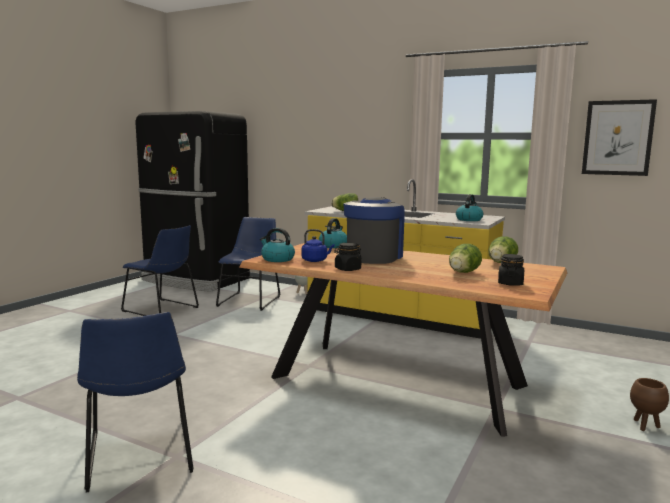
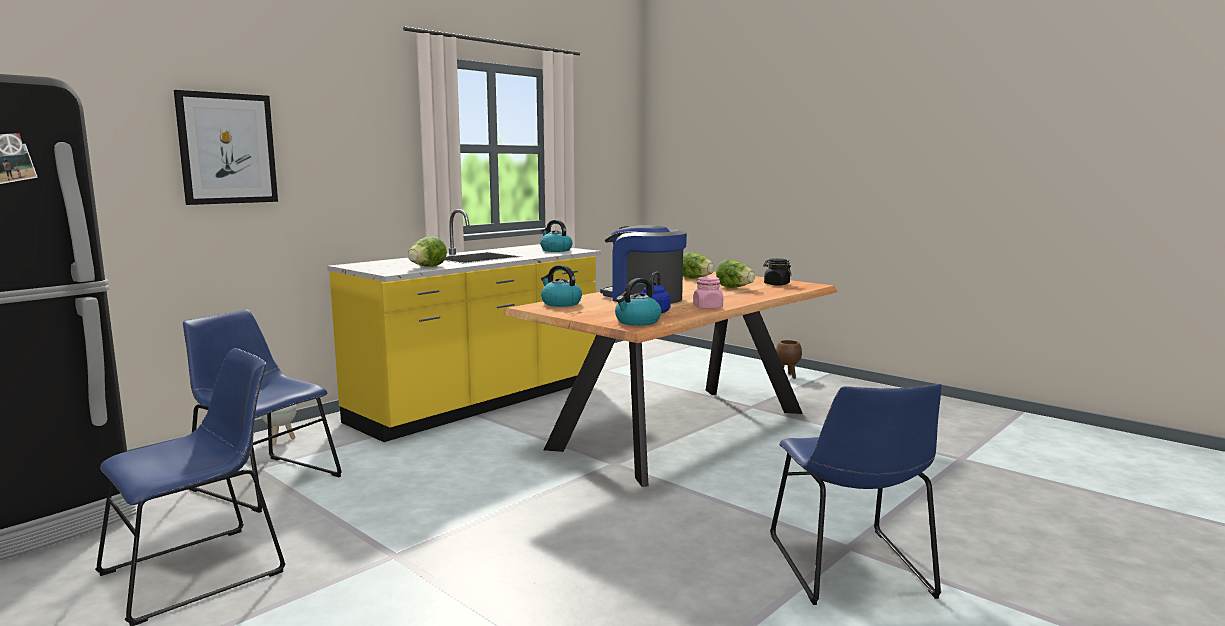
camera: 75 degrees left, 0 degrees up
blue chair [77,312,194,492] -> blue chair turned 90 degrees clockwise [770,384,942,605]
black jar [334,243,362,271] -> pink jar [693,277,723,309]
picture [582,99,657,176] -> picture moved to [174,90,278,205]

